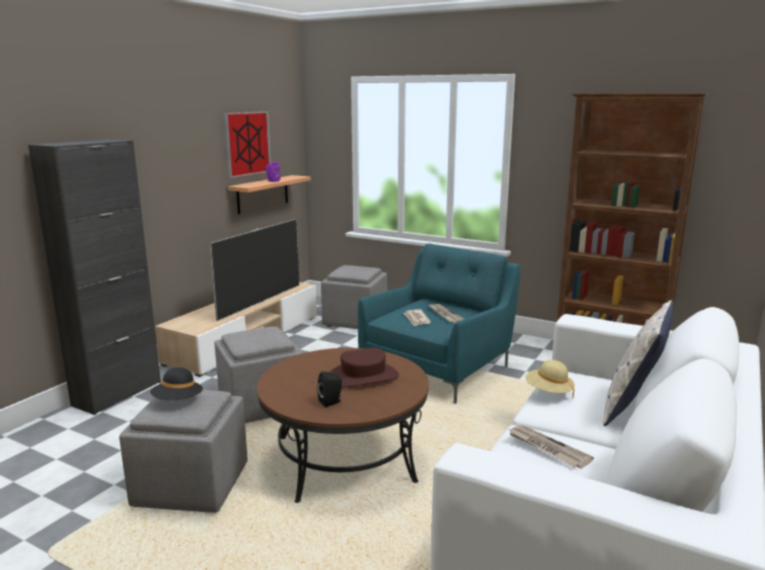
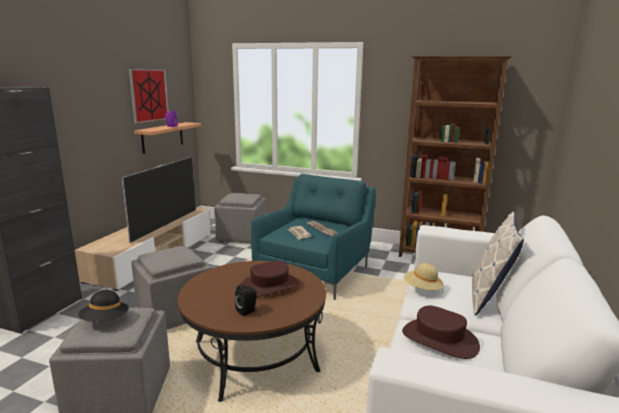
camera: 10 degrees left, 0 degrees up
newspaper [508,425,594,468] -> brown hat [402,306,480,359]

